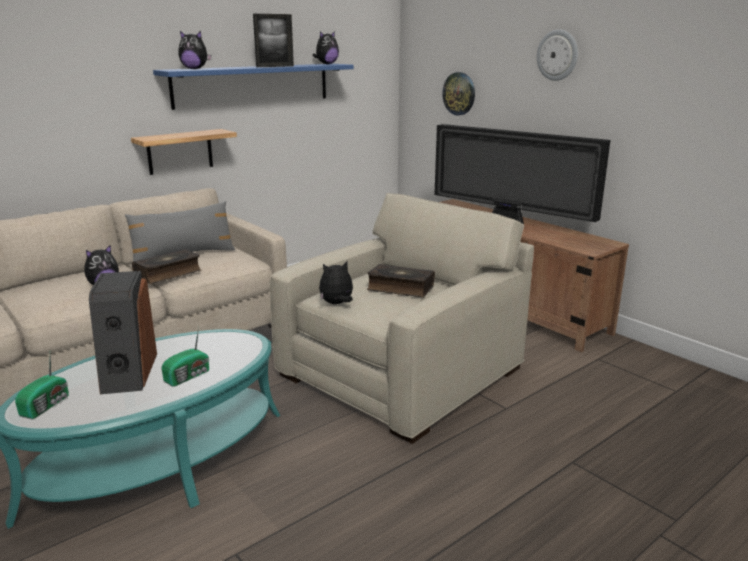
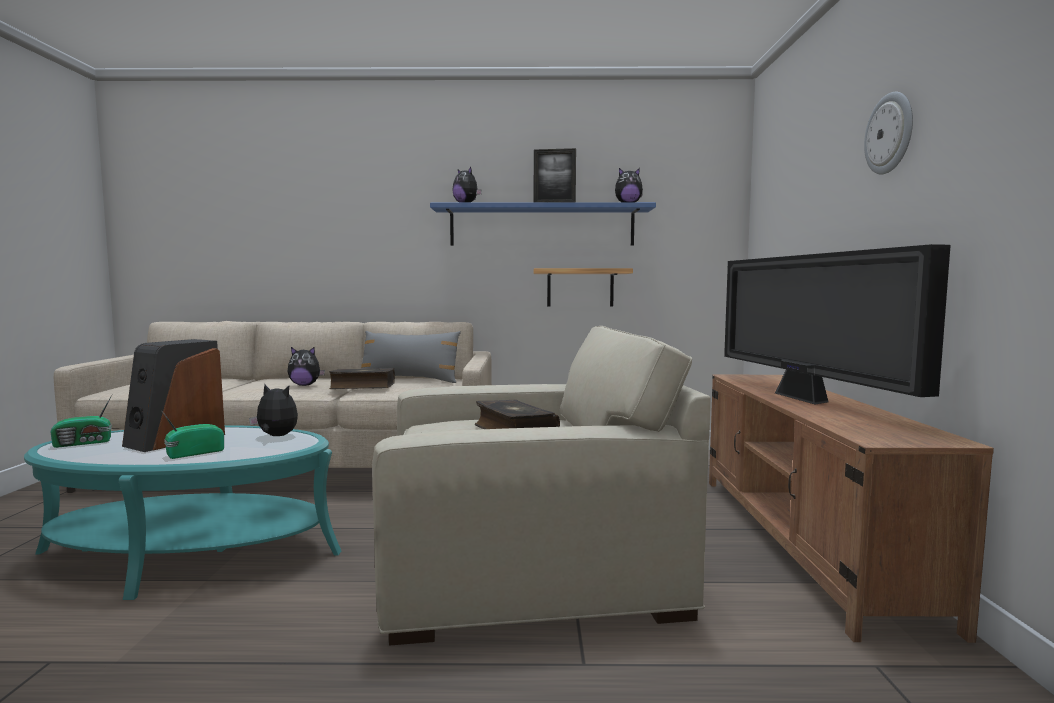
camera: 40 degrees right, 15 degrees down
shelf [131,129,237,175] -> shelf moved to [534,268,633,307]
radio [161,327,209,386] -> radio turned 150 degrees clockwise [161,410,224,459]
plush toy [319,261,353,304] -> plush toy moved to [249,384,298,436]
wall clock [442,72,475,115] -> none

